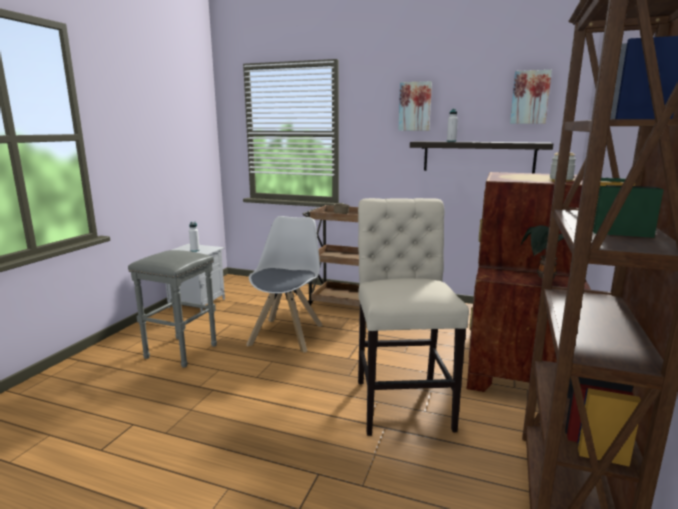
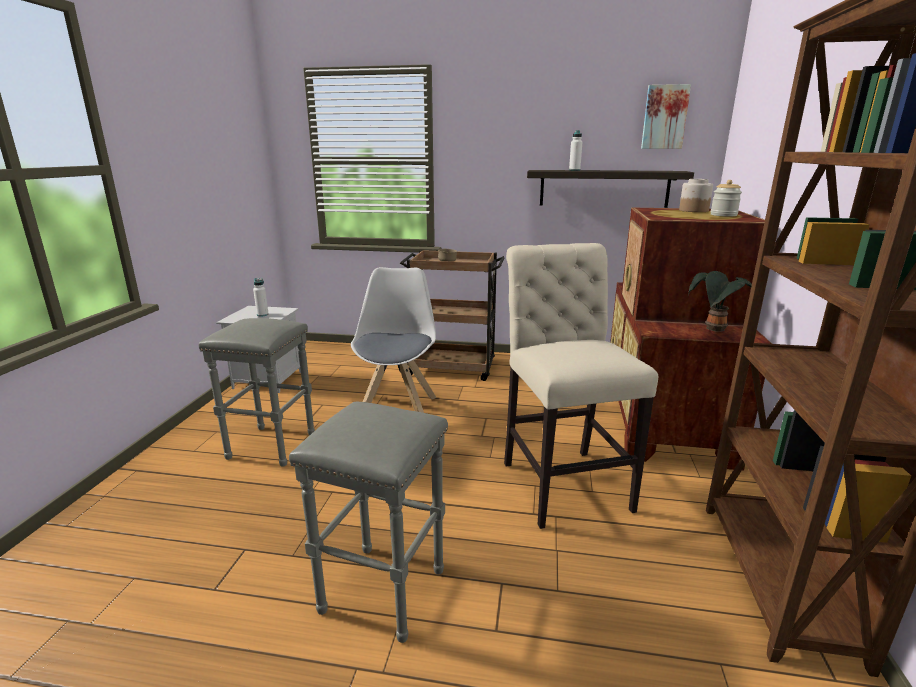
camera: 10 degrees left, 5 degrees up
picture [398,81,432,131] -> none
none -> grey stool [289,402,448,643]
none -> jar [679,179,713,212]

